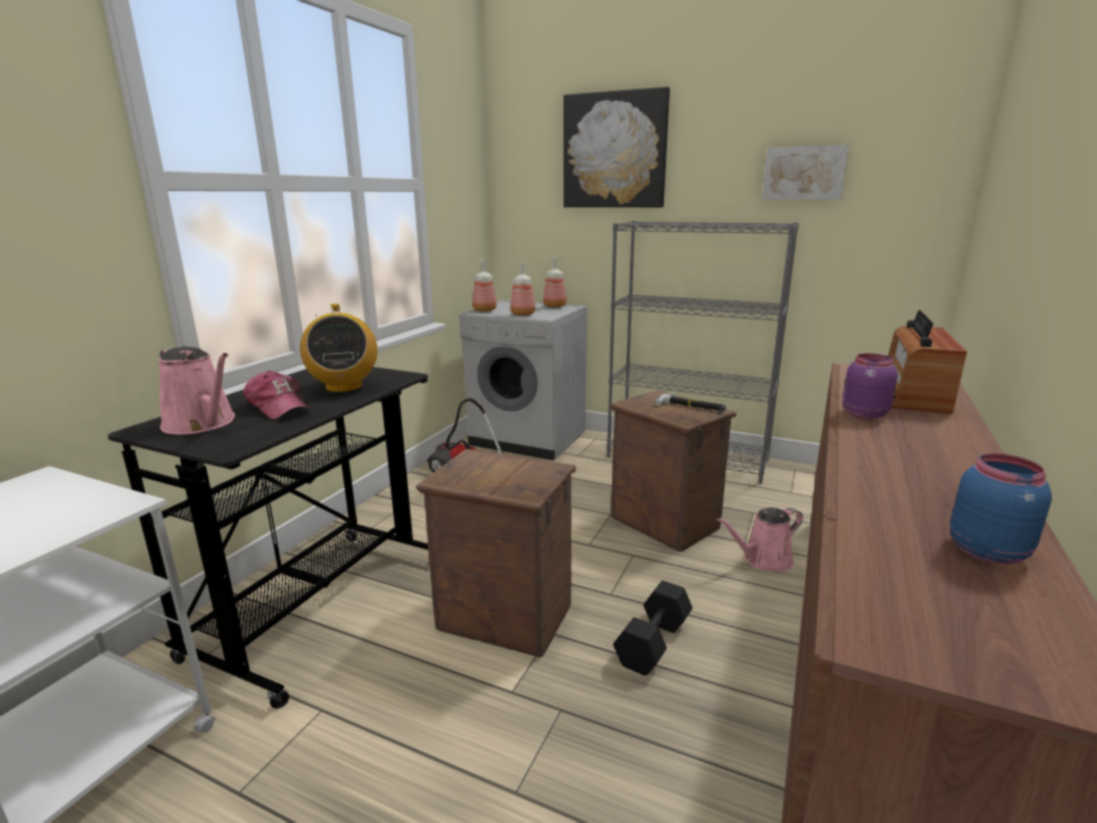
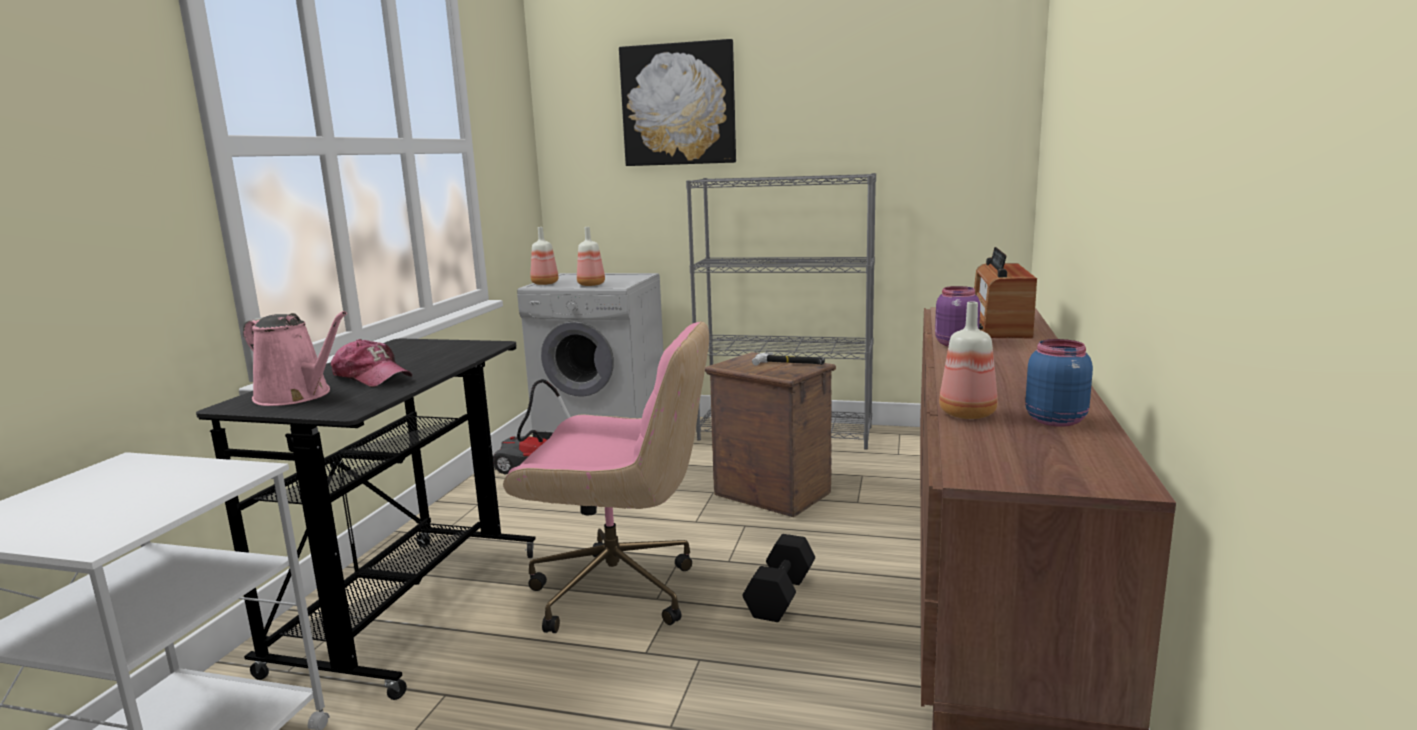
camera: 10 degrees left, 5 degrees down
radio [300,304,378,393] -> none
crate [416,449,576,657] -> pink office chair [503,321,709,633]
bottle [543,257,566,307] -> bottle moved to [939,302,998,419]
pink watering can [717,507,803,571] -> none
picture [762,145,849,200] -> none

